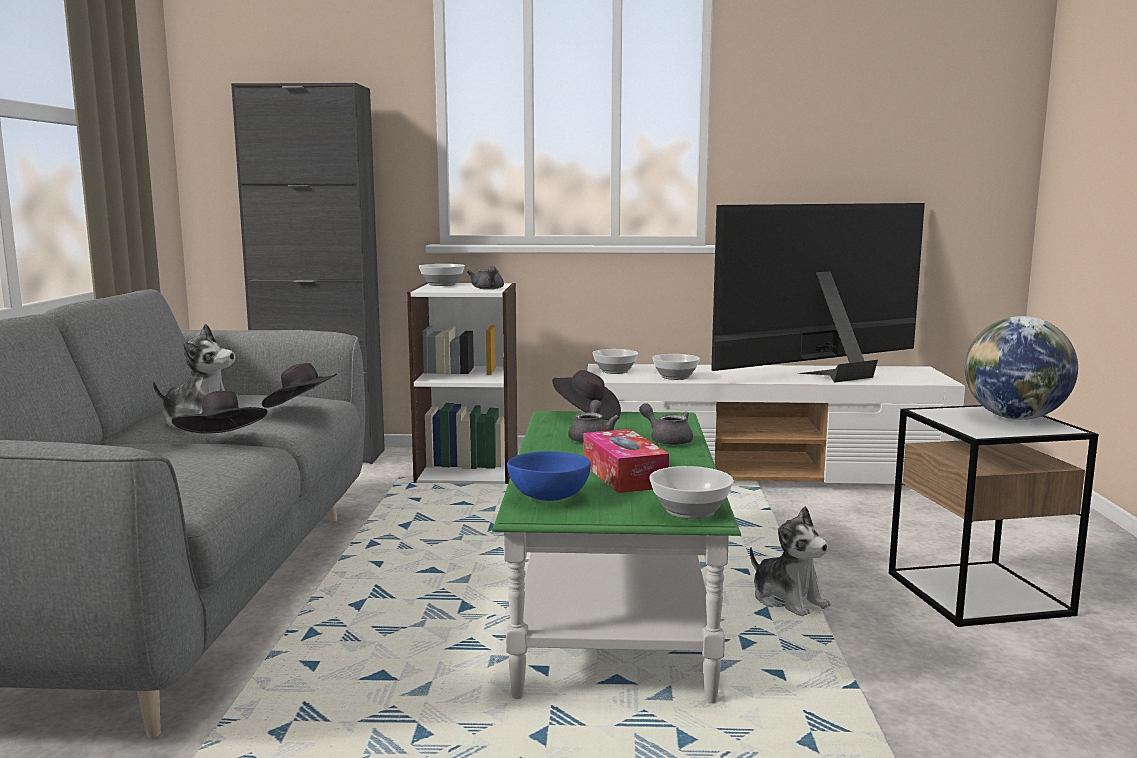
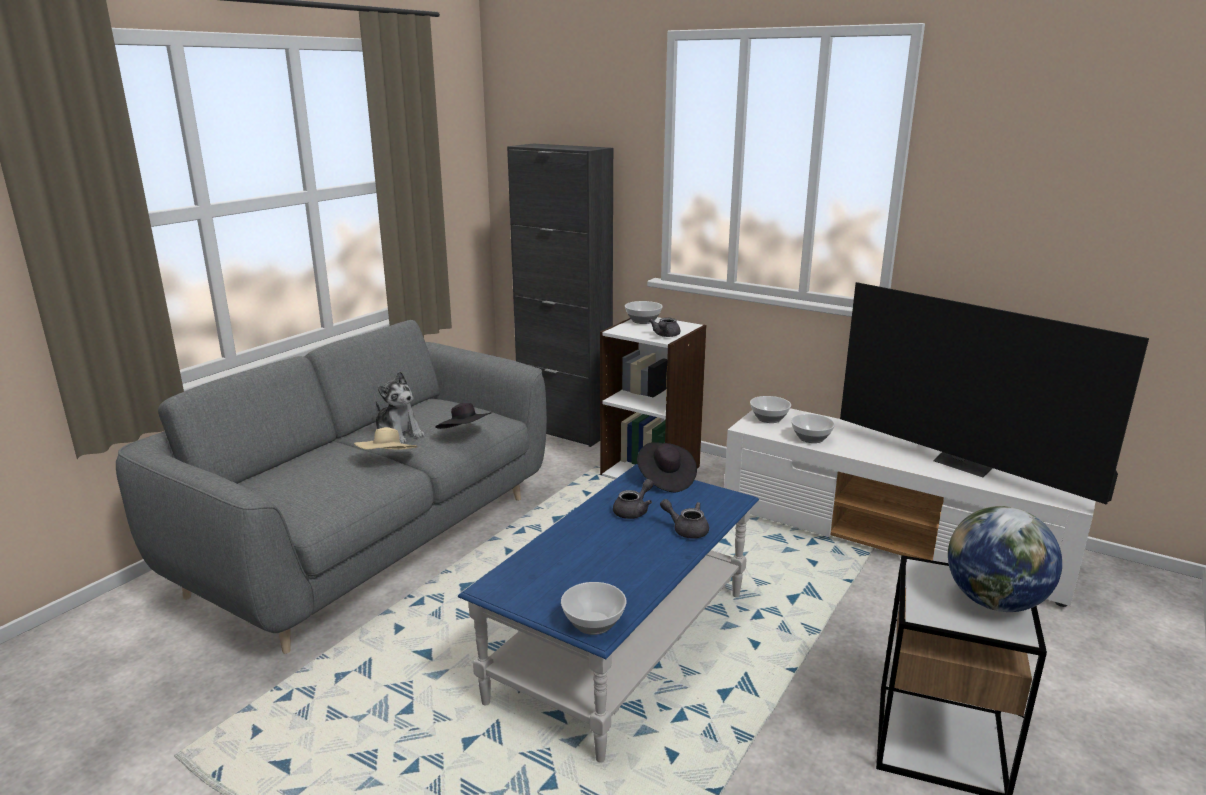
camera: 30 degrees right, 10 degrees up
black hat [172,391,267,434] -> beige hat [354,427,418,450]
green coffee table [492,411,741,704] -> blue coffee table [458,464,759,763]
blue bowl [507,451,591,501] -> none
tissue box [583,429,669,493] -> none
grey teapot [639,403,693,446] -> grey teapot turned 45 degrees counterclockwise [660,499,709,538]
television [711,203,925,383] -> television turned 135 degrees counterclockwise [840,282,1149,504]
plush toy [750,506,831,616] -> none

